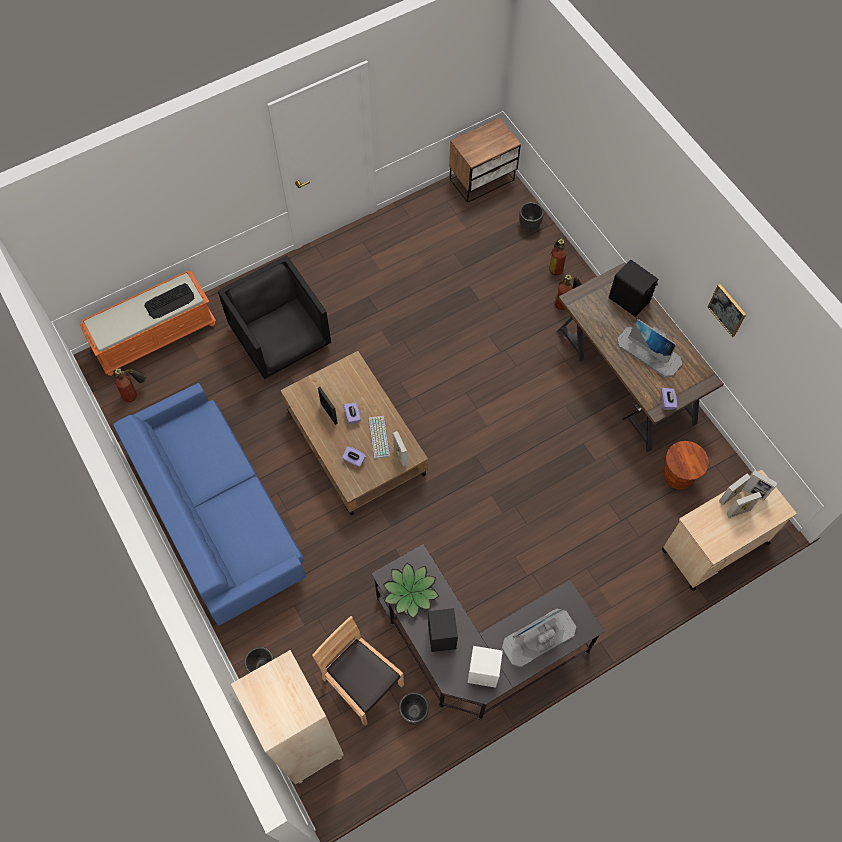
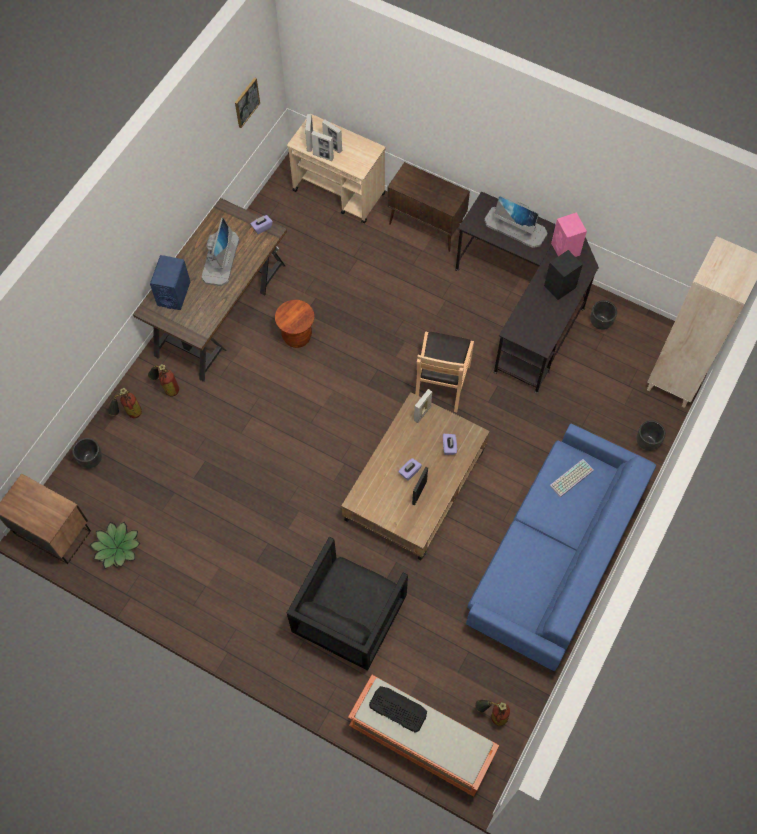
camera: 120 degrees left, 0 degrees up
brown chair [312,616,404,726] -> brown chair moved to [415,331,474,412]
keyboard [368,416,390,459] -> keyboard moved to [550,459,594,497]
potted plant [383,563,439,619] -> potted plant moved to [90,522,140,569]
white speaker [468,646,503,688] -> pink speaker [551,212,587,257]
black speaker [608,259,658,317] -> blue speaker [150,255,190,310]
brown stool [663,441,709,490] -> brown stool moved to [275,300,314,348]
picture [708,284,746,337] -> picture moved to [235,77,260,128]
none -> brown cabinet [387,162,470,252]

